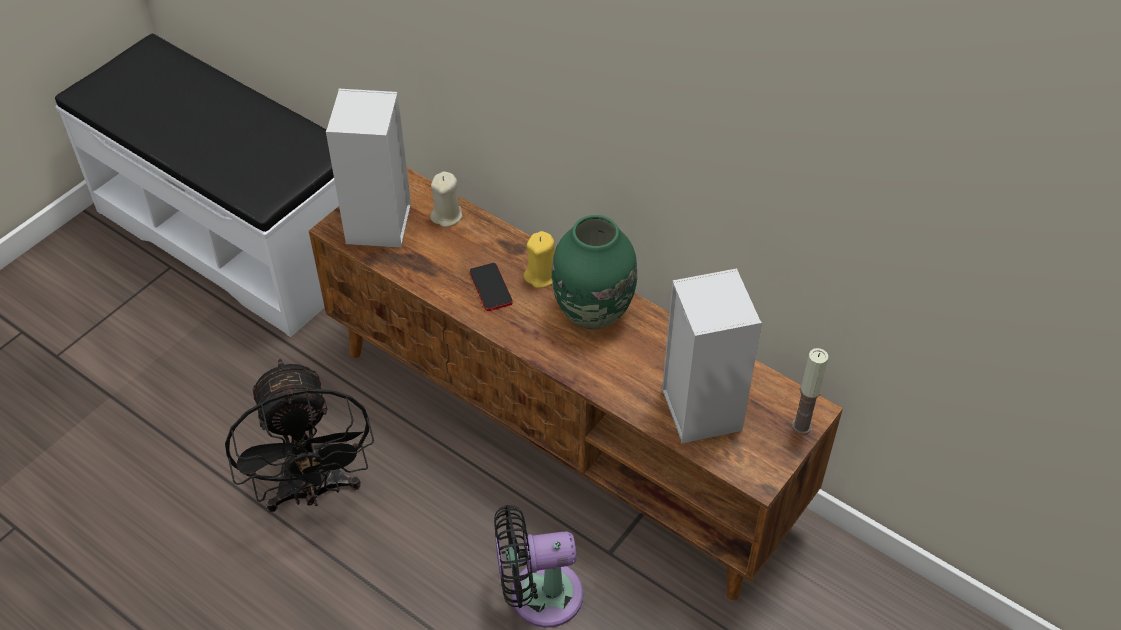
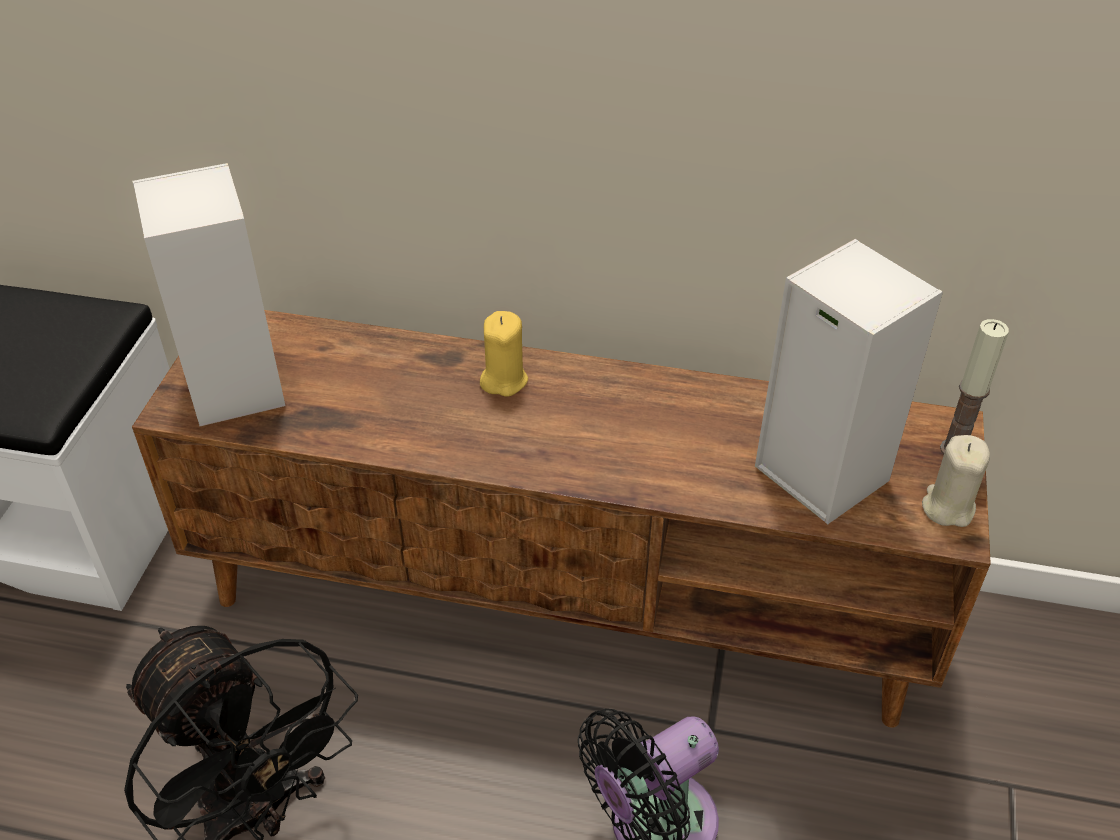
camera: 25 degrees left, 5 degrees down
beige candle [430,171,462,227] -> beige candle moved to [922,435,990,527]
phone [470,263,513,311] -> none
green vase [552,215,637,329] -> none

